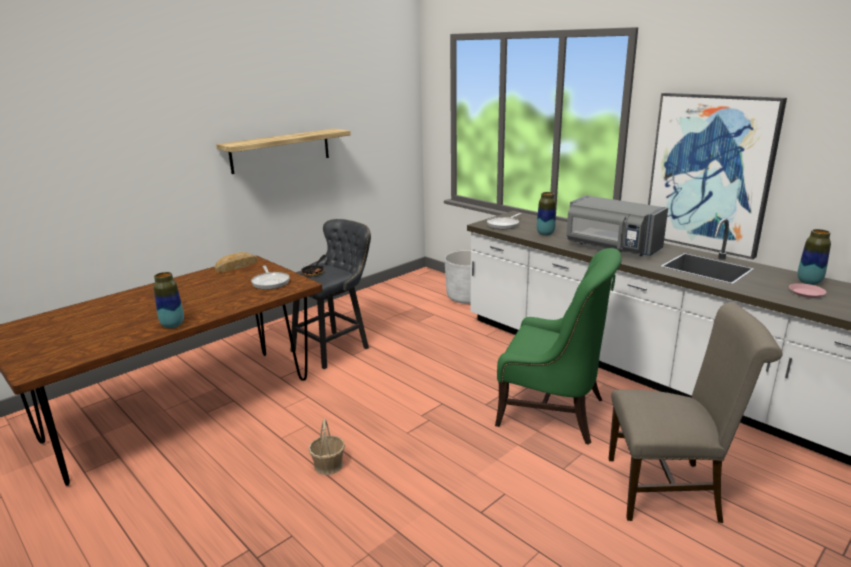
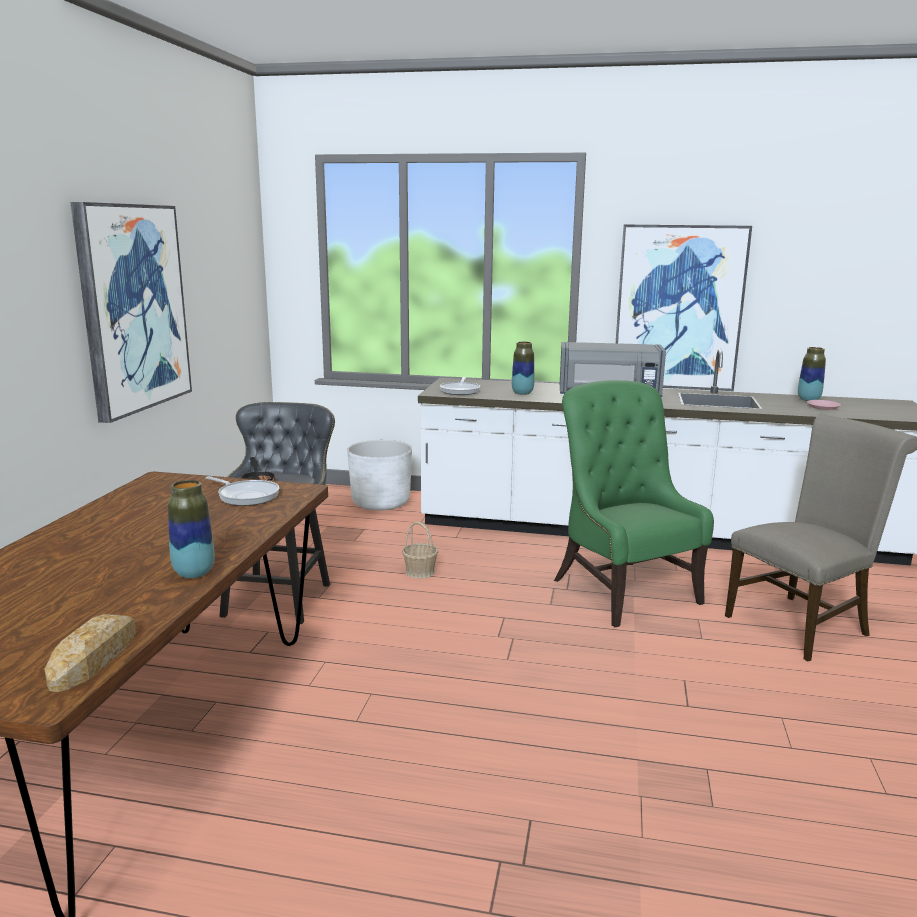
camera: 35 degrees left, 5 degrees down
bread [215,252,258,273] -> bread moved to [44,614,136,692]
shelf [216,129,351,174] -> picture [70,202,192,423]
basket [309,418,345,475] -> basket moved to [402,522,438,578]
green chair [495,248,622,445] -> green chair turned 105 degrees counterclockwise [554,380,714,627]

